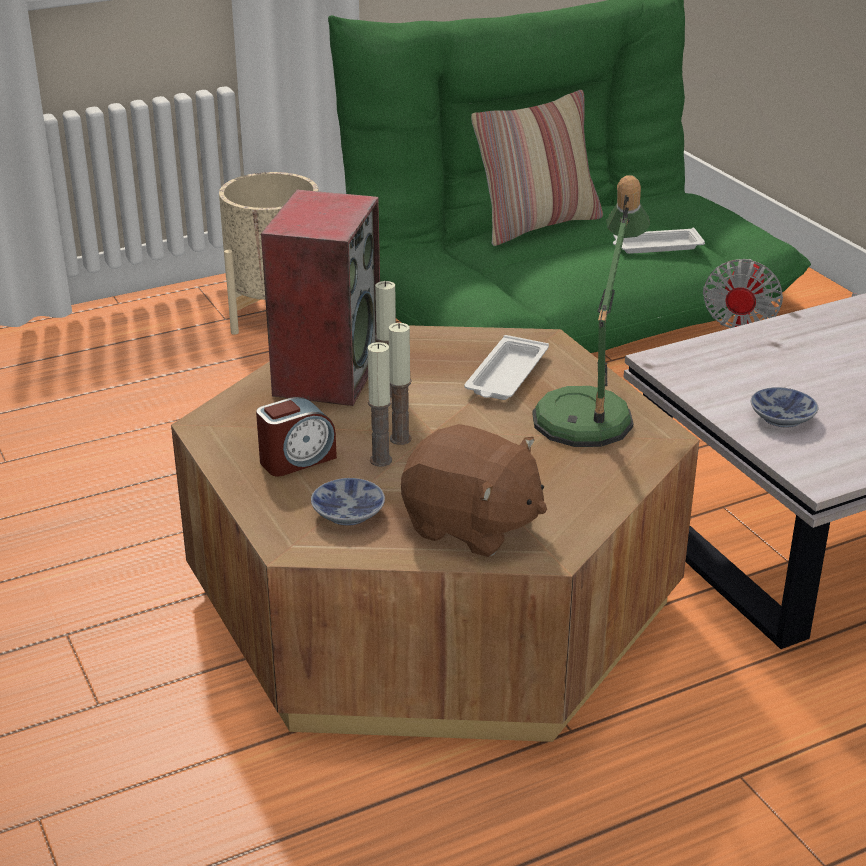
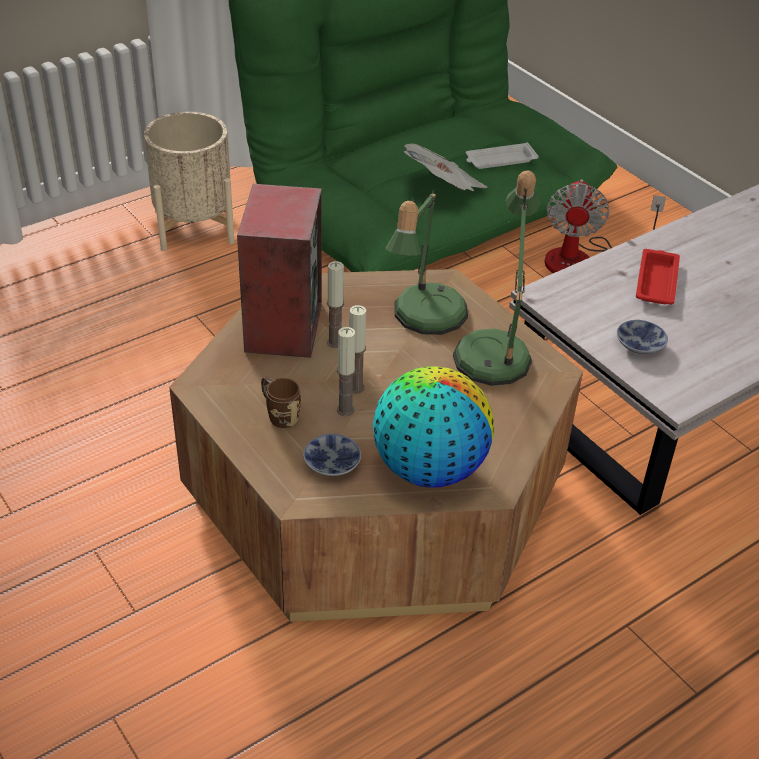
camera: 10 degrees left, 10 degrees up
alarm clock [256,397,337,476] -> brown mug [261,376,302,428]
brown plush toy [401,424,547,557] -> globe [373,366,494,488]
white tray [464,335,549,400] -> table lamp [385,190,468,335]
pillow [471,90,603,246] -> none
none -> newspaper [403,144,488,191]
none -> red tray [636,249,680,305]

